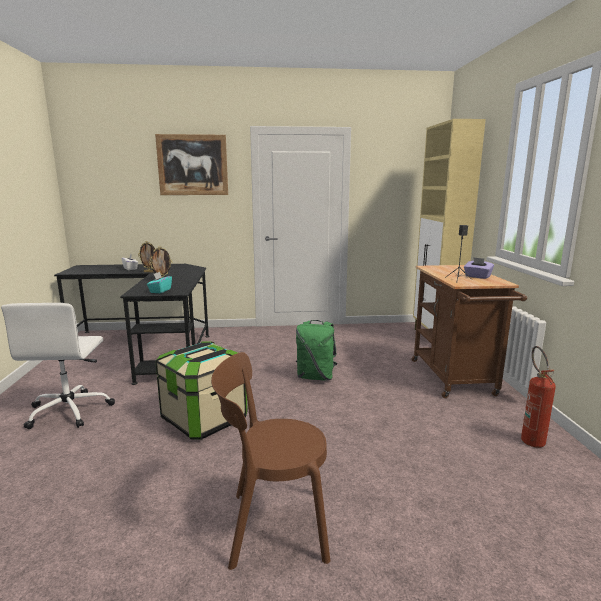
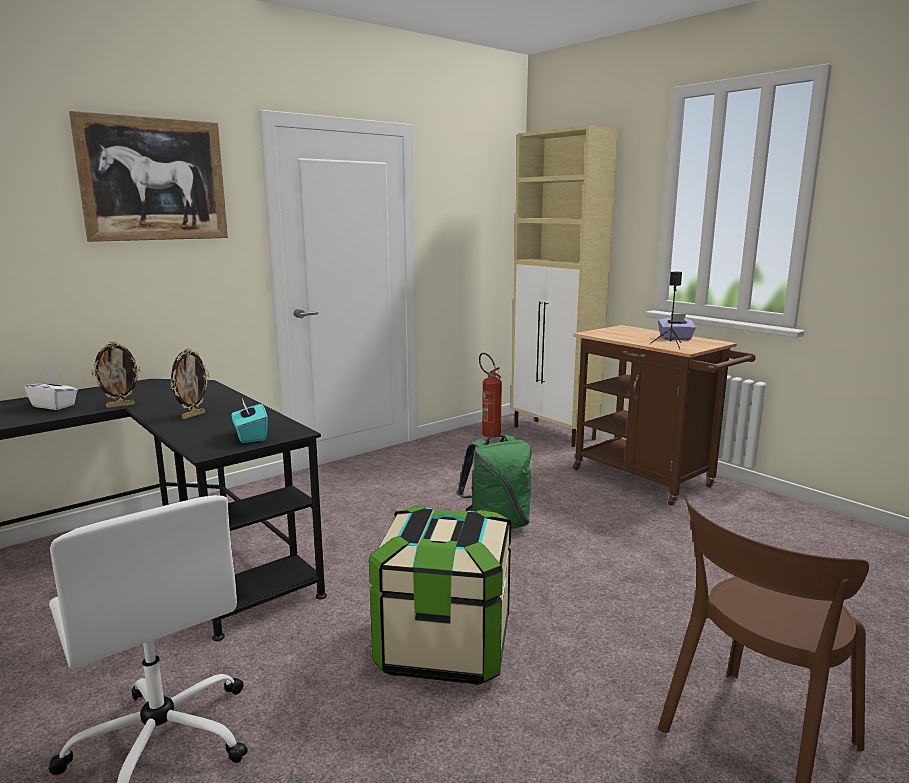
camera: 35 degrees left, 0 degrees up
fire extinguisher [521,346,556,448] -> fire extinguisher moved to [479,353,502,437]

